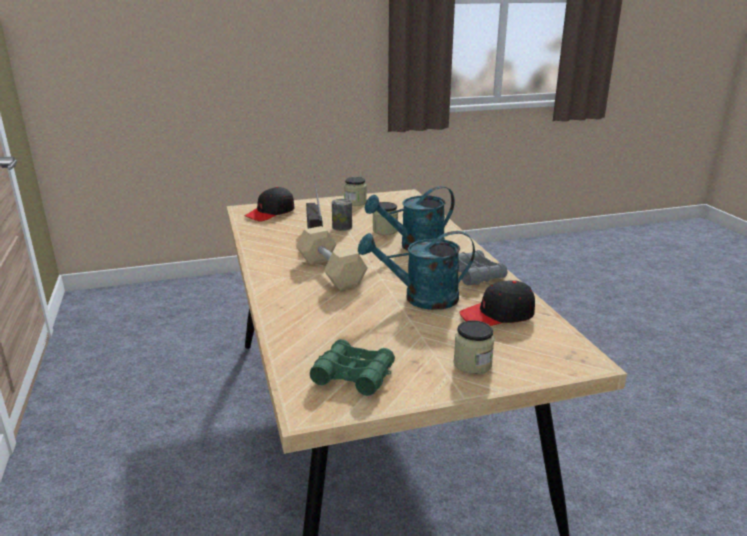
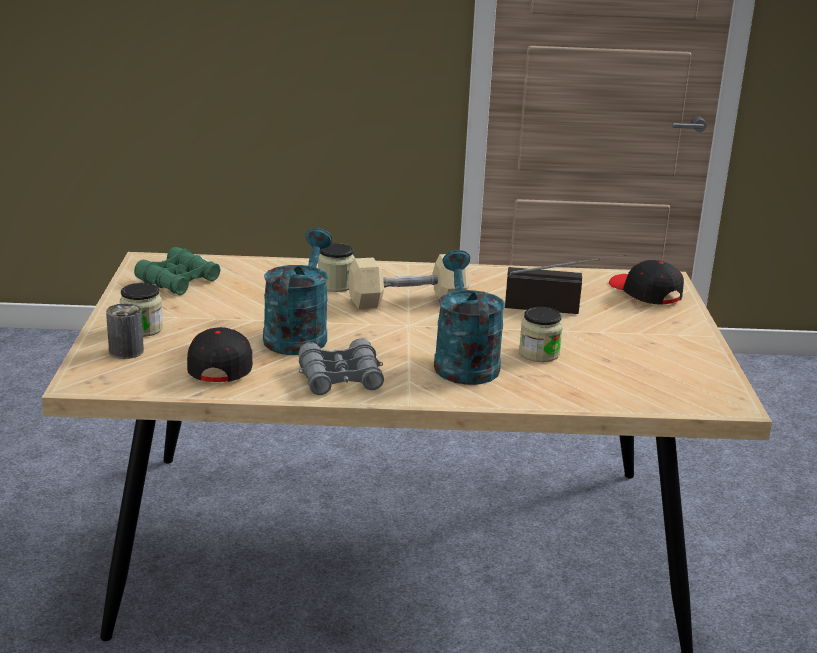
camera: 105 degrees right, 0 degrees up
can [332,199,352,231] -> can moved to [106,303,144,359]
jar [344,177,367,206] -> jar moved to [318,243,355,292]

